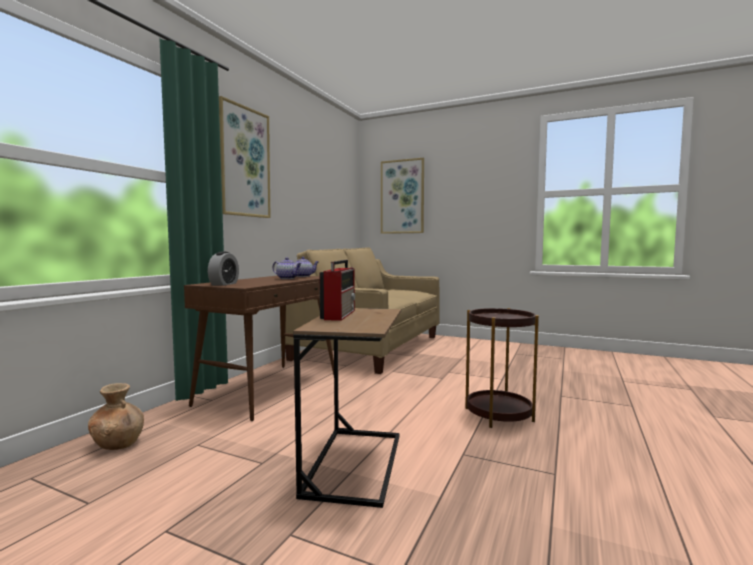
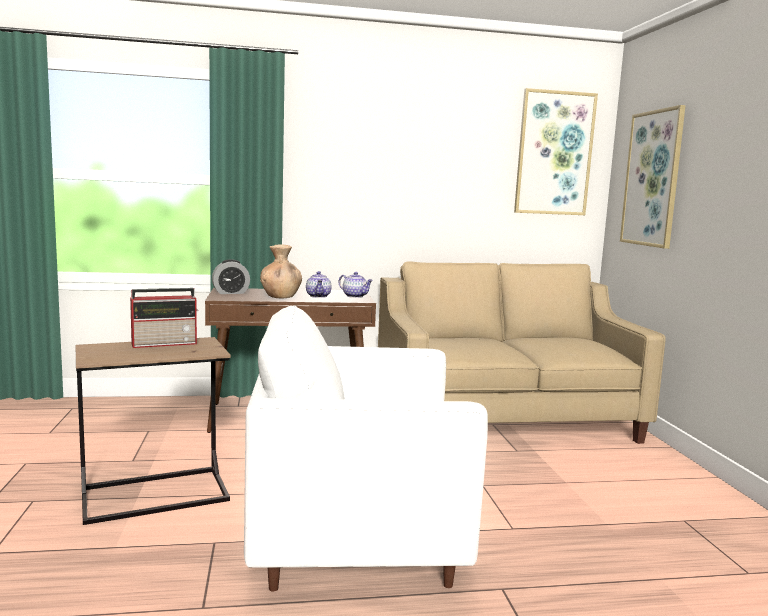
camera: 55 degrees right, 5 degrees up
brown vase [88,383,144,450] -> brown vase moved to [260,245,302,298]
picture [219,96,271,218] -> picture moved to [514,88,598,215]
brown side table [465,308,539,428] -> white armchair [244,305,488,591]

